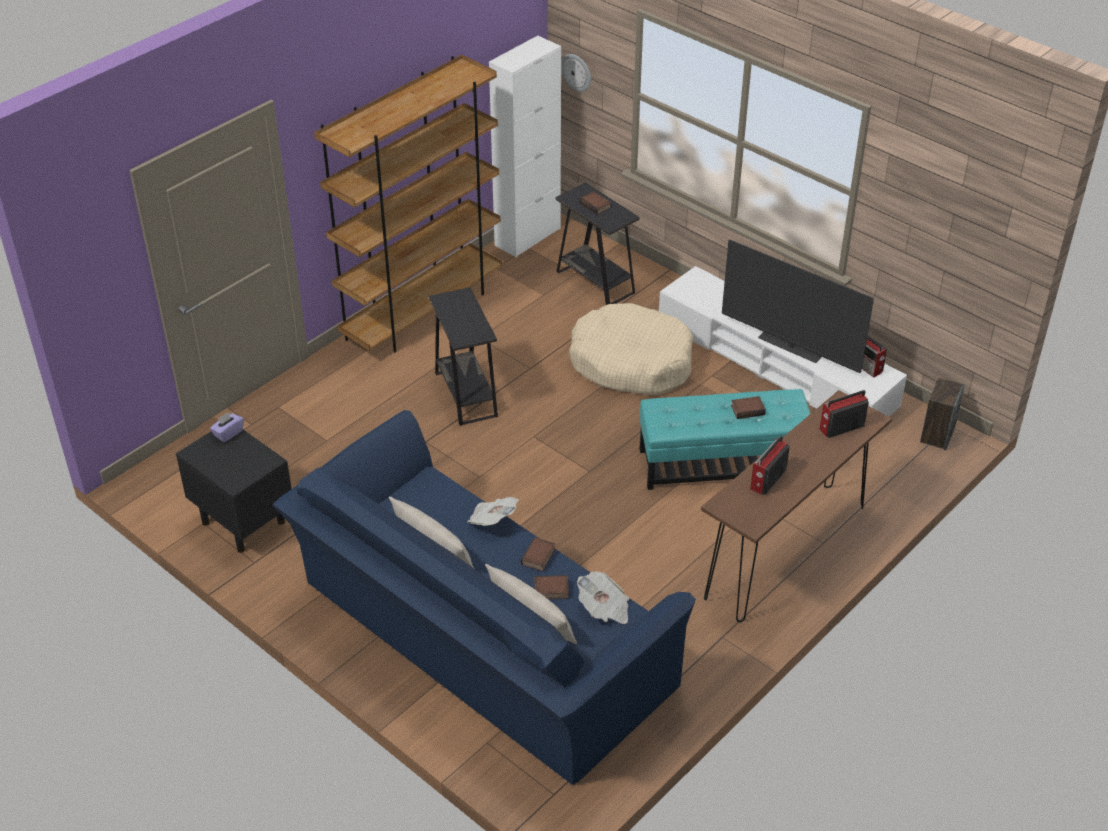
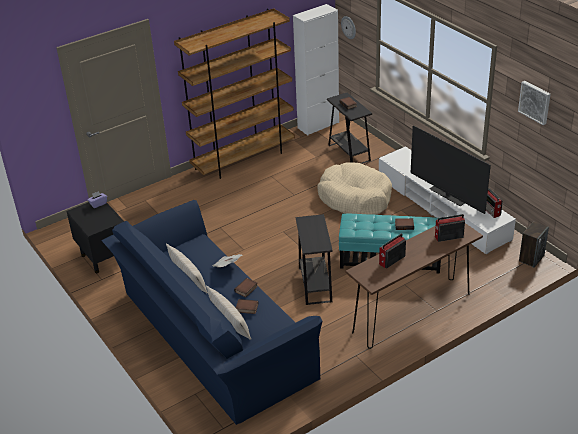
camera: 15 degrees right, 5 degrees down
black side table [429,287,498,426] -> black side table moved to [296,214,333,305]
newspaper [577,571,629,624] -> none
none -> picture [518,81,551,125]

